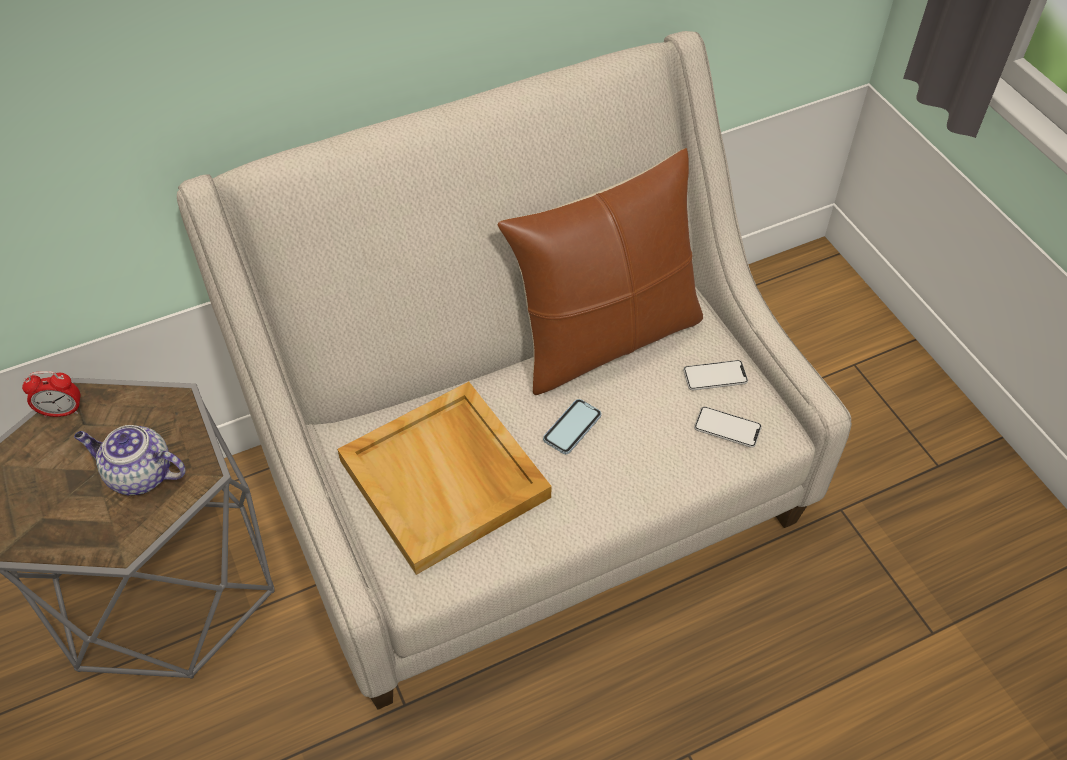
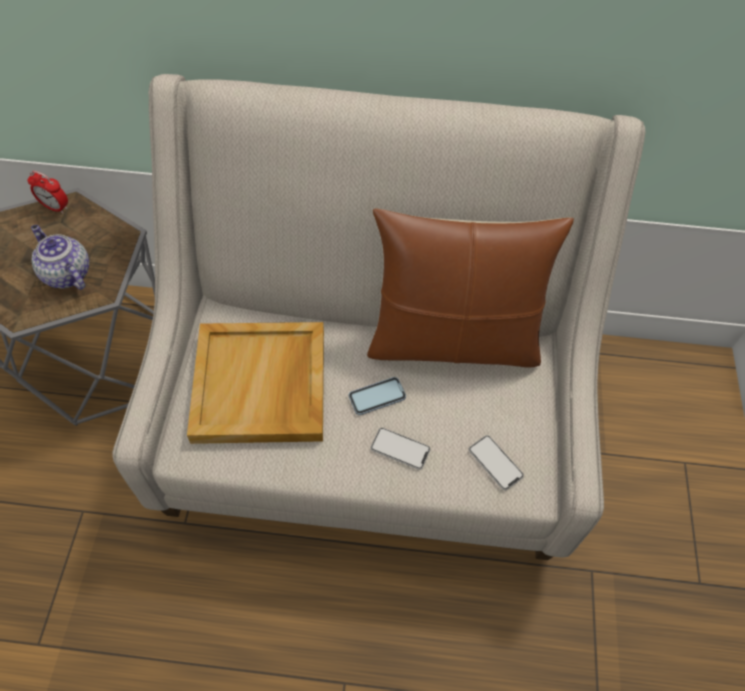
camera: 30 degrees right, 5 degrees up
phone [683,360,748,390] -> phone moved to [371,428,430,470]

